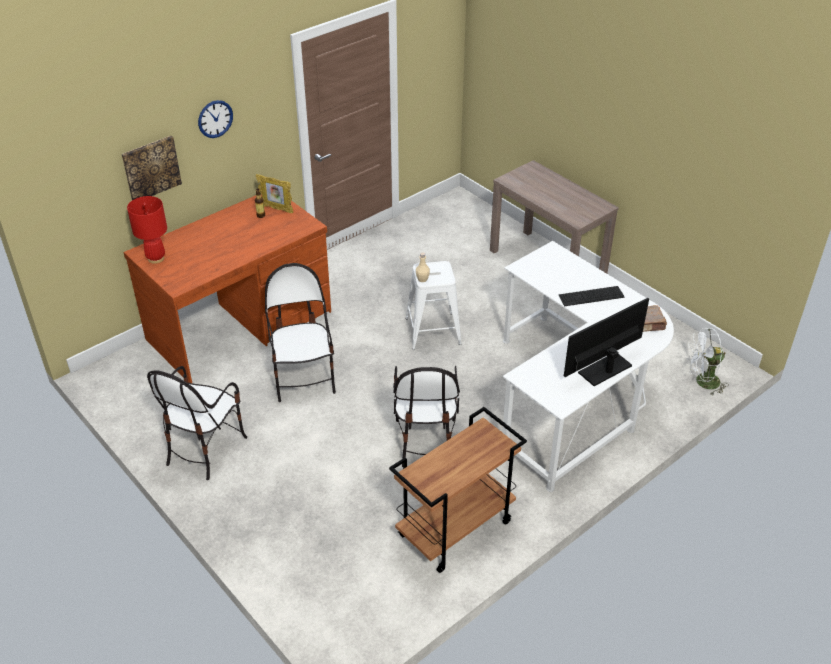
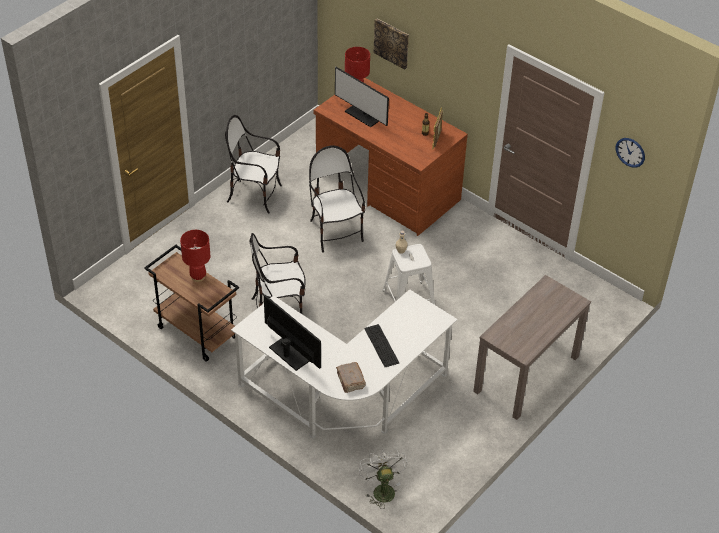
camera: 80 degrees right, 5 degrees up
wall clock [198,100,233,138] -> wall clock moved to [616,138,645,168]
chair [265,263,336,402] -> chair turned 90 degrees counterclockwise [309,145,365,253]
none -> red table lamp [180,230,210,282]
none -> monitor [335,67,389,127]

